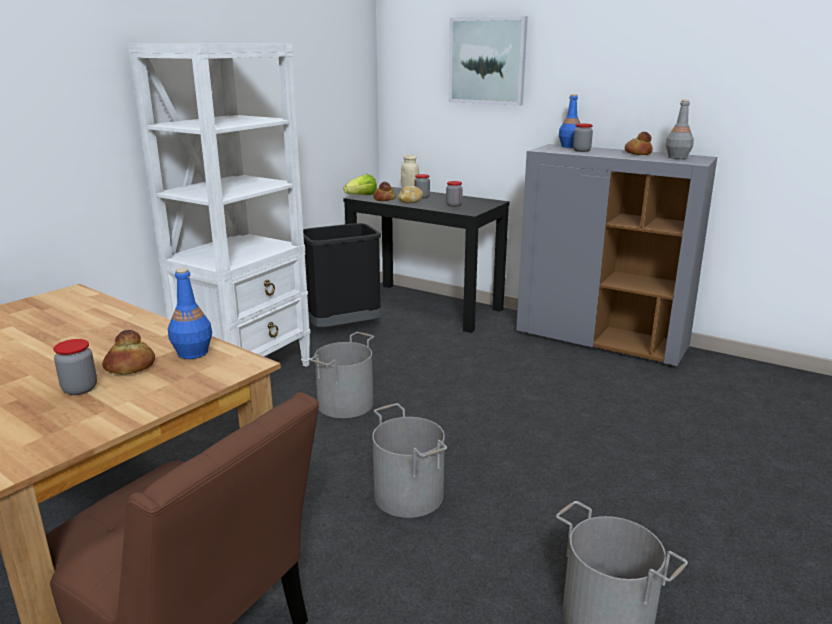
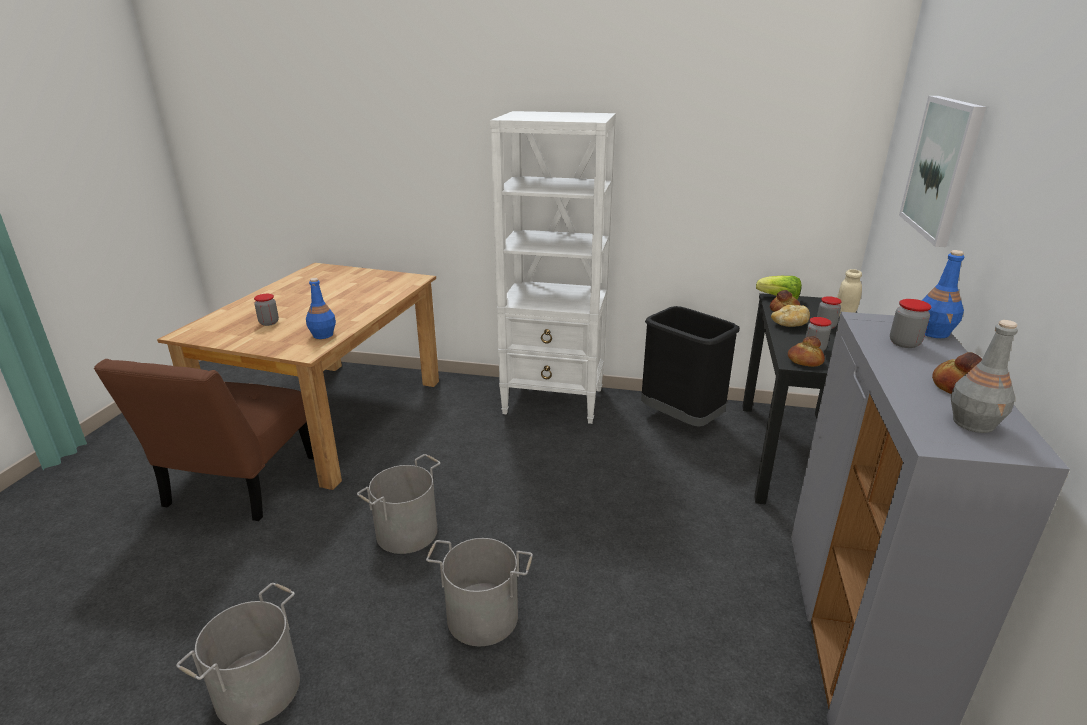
camera: 70 degrees right, 5 degrees up
bread [102,330,155,375] -> bread moved to [788,336,825,367]
grey bucket [310,332,374,418] -> grey bucket moved to [426,538,533,646]

